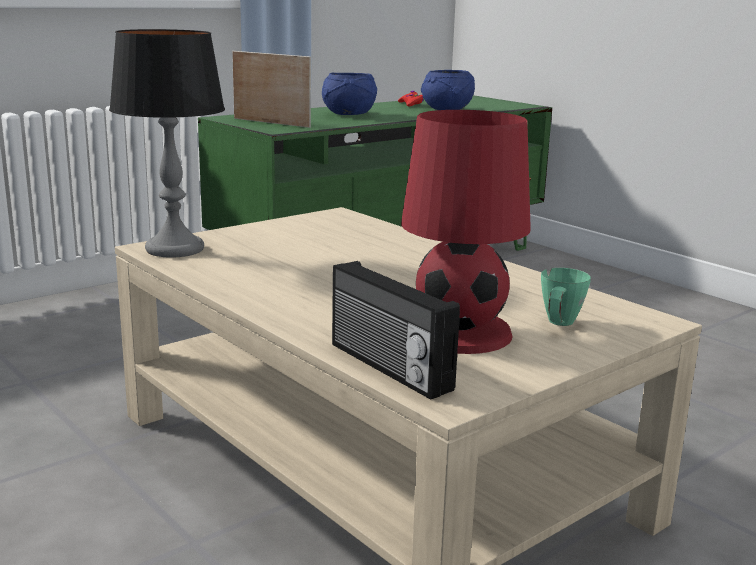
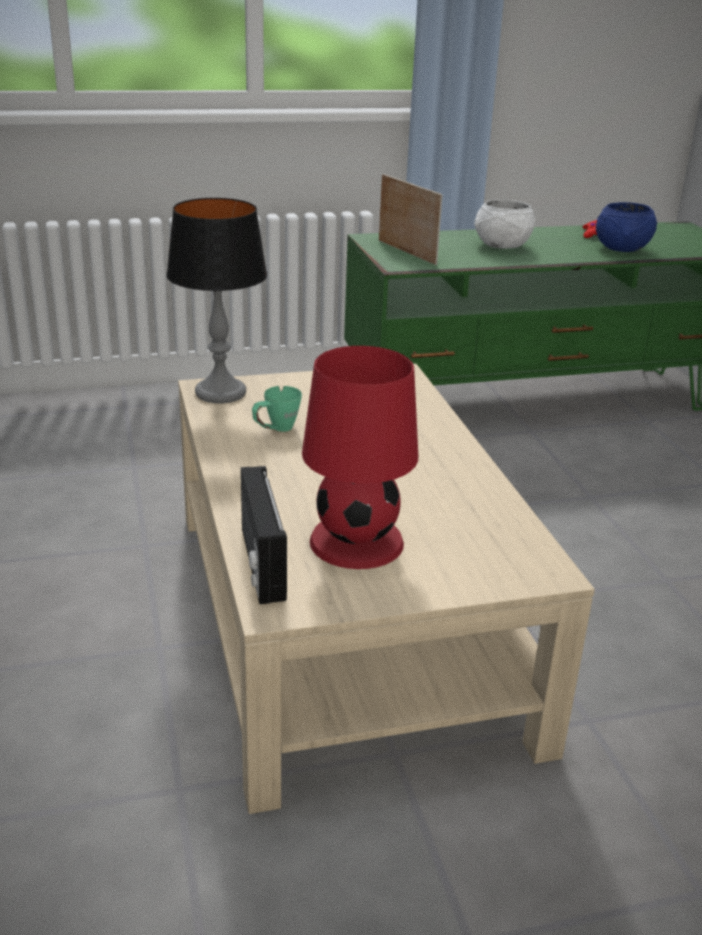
camera: 25 degrees right, 10 degrees up
blue bowl [322,73,377,115] -> white bowl [474,199,535,249]
green mug [541,268,591,326] -> green mug moved to [252,386,302,432]

